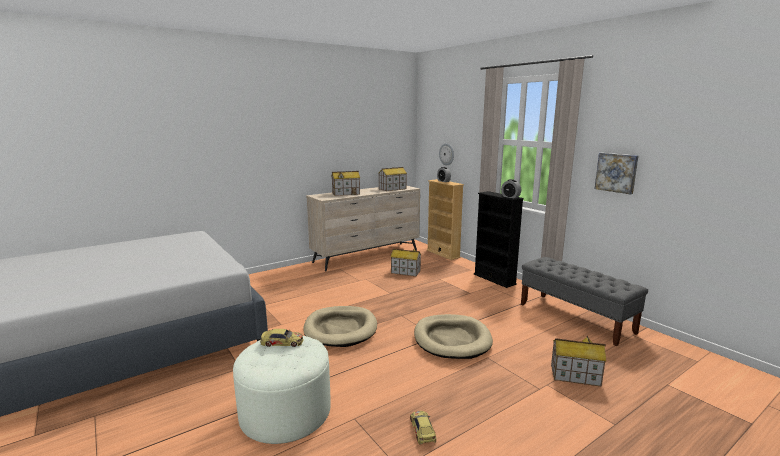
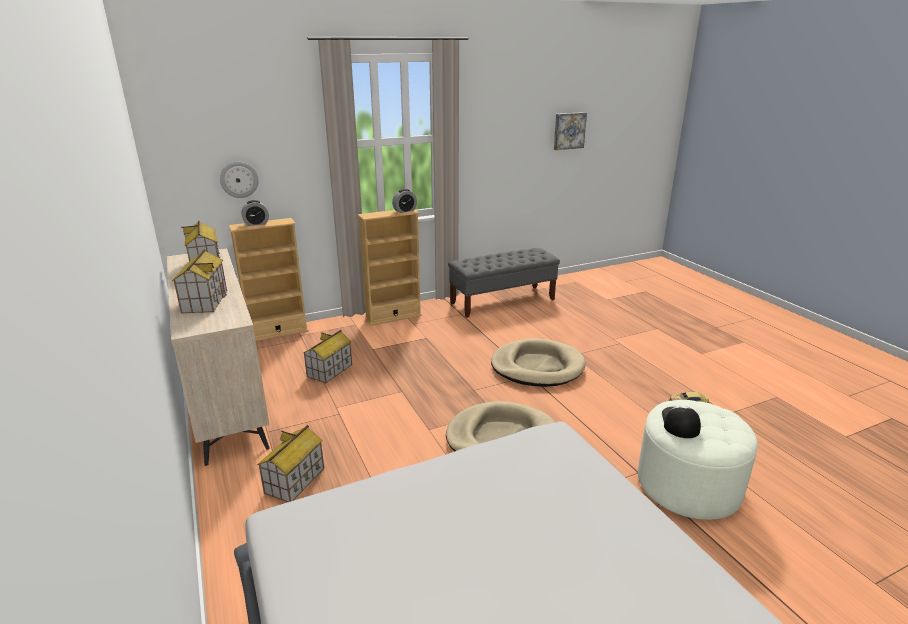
camera: 80 degrees left, 10 degrees up
toy car [260,329,303,347] -> cap [662,406,701,438]
black bookcase [474,191,524,288] -> beige bookcase [358,210,422,326]
toy house [551,336,607,387] -> toy house moved to [257,425,324,502]
picture [595,153,639,194] -> picture moved to [554,112,587,150]

